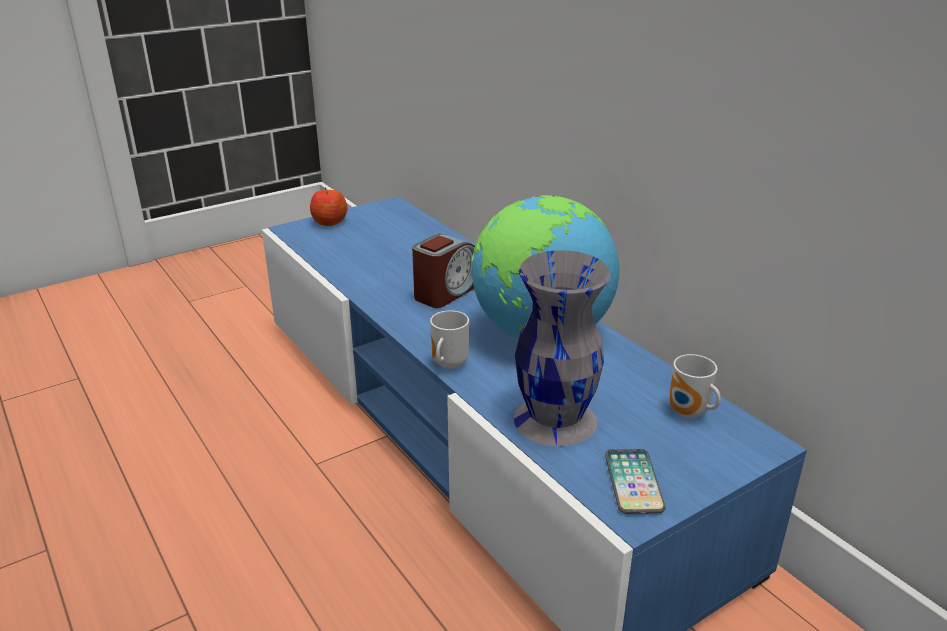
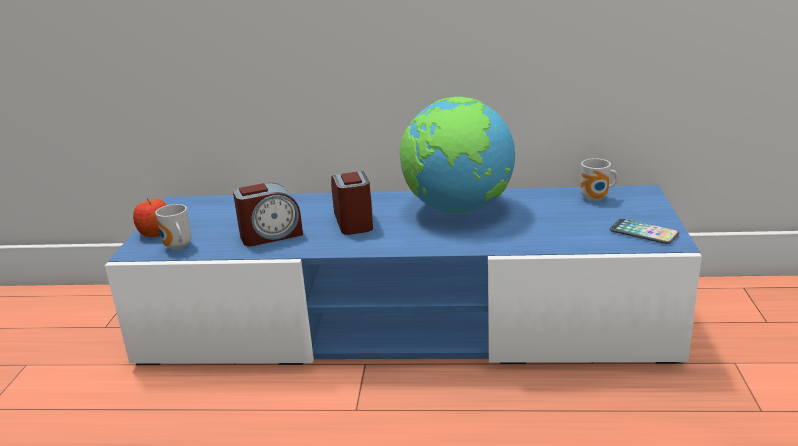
camera: 50 degrees left, 5 degrees down
mug [430,310,469,369] -> mug moved to [155,204,192,250]
grey vase [514,250,611,446] -> none
none -> alarm clock [233,182,303,246]

